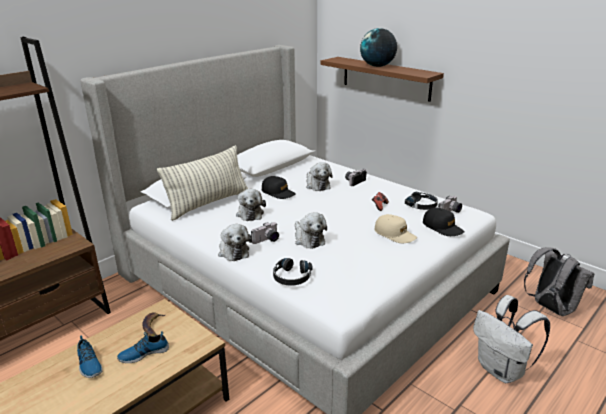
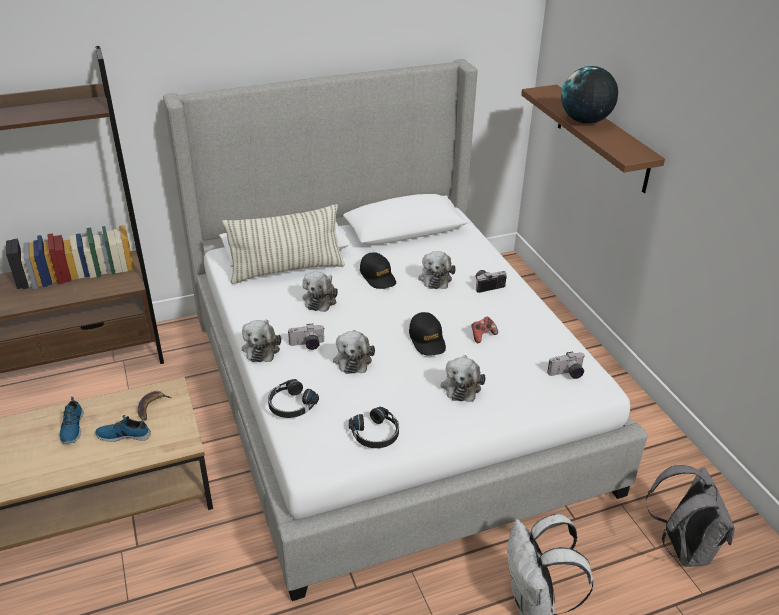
camera: 25 degrees right, 10 degrees up
beige cap [375,214,417,243] -> plush toy [441,355,486,402]
black headphones [405,192,438,210] -> black headphones moved to [349,407,399,448]
black cap [423,208,465,236] -> black cap moved to [409,312,446,356]

